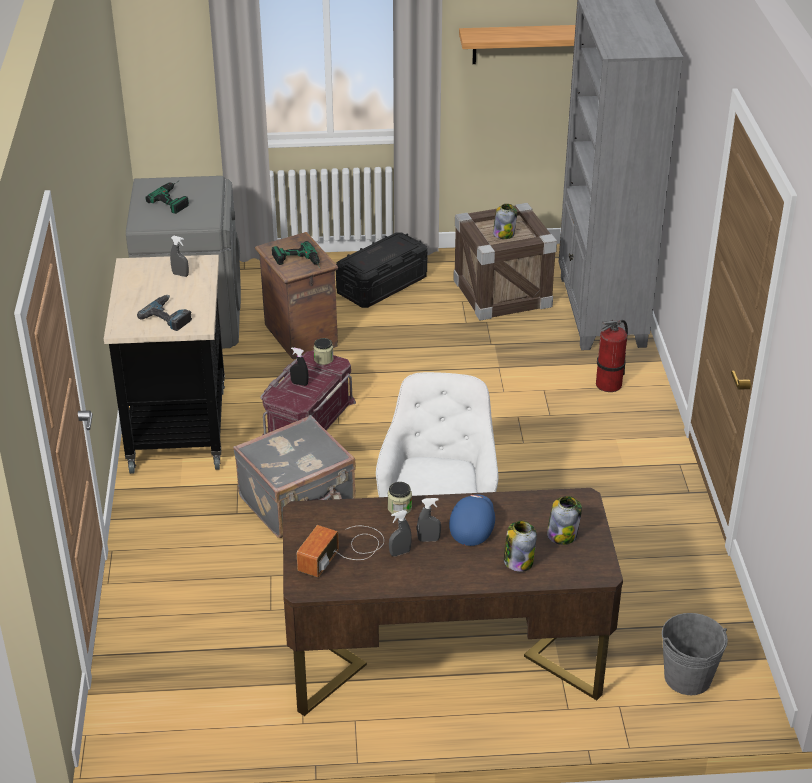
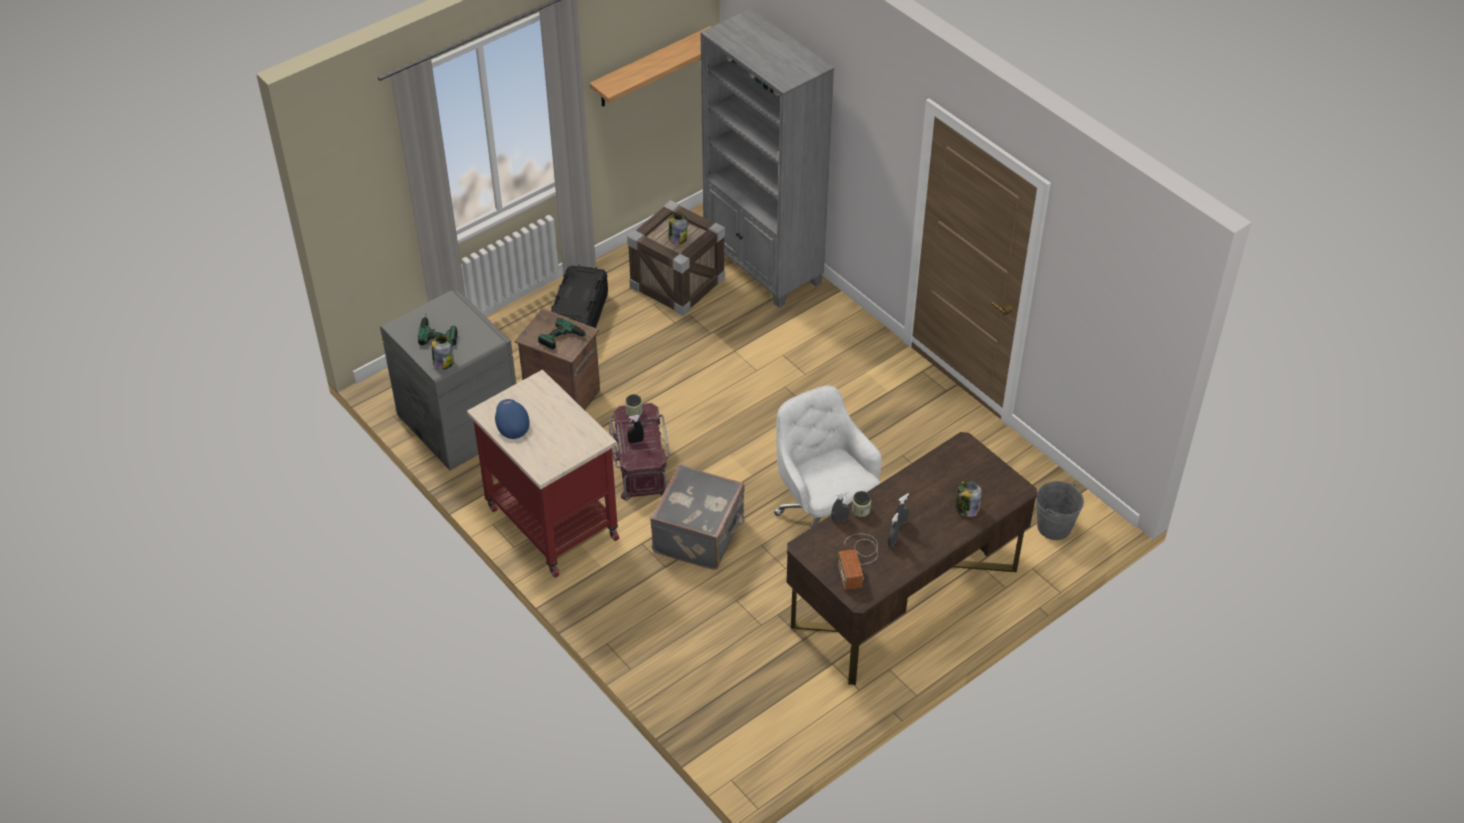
camera: 35 degrees left, 10 degrees up
black cart [104,255,225,474] -> red cart [467,370,619,578]
power drill [137,295,192,331] -> none
grey spray bottle [170,236,189,277] -> grey spray bottle moved to [832,492,850,522]
blue cap [449,495,495,546] -> blue cap moved to [495,399,530,439]
jar [547,496,582,545] -> jar moved to [432,335,454,370]
fire extinguisher [596,320,628,392] -> none

